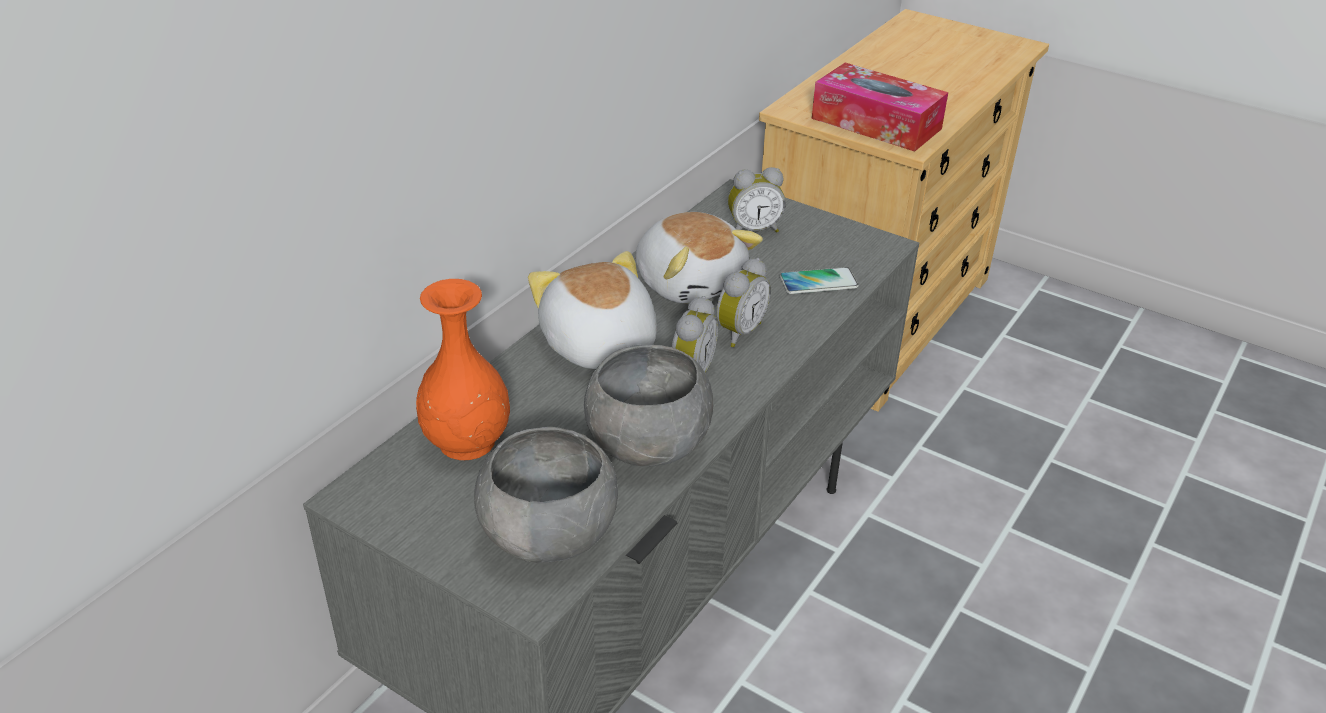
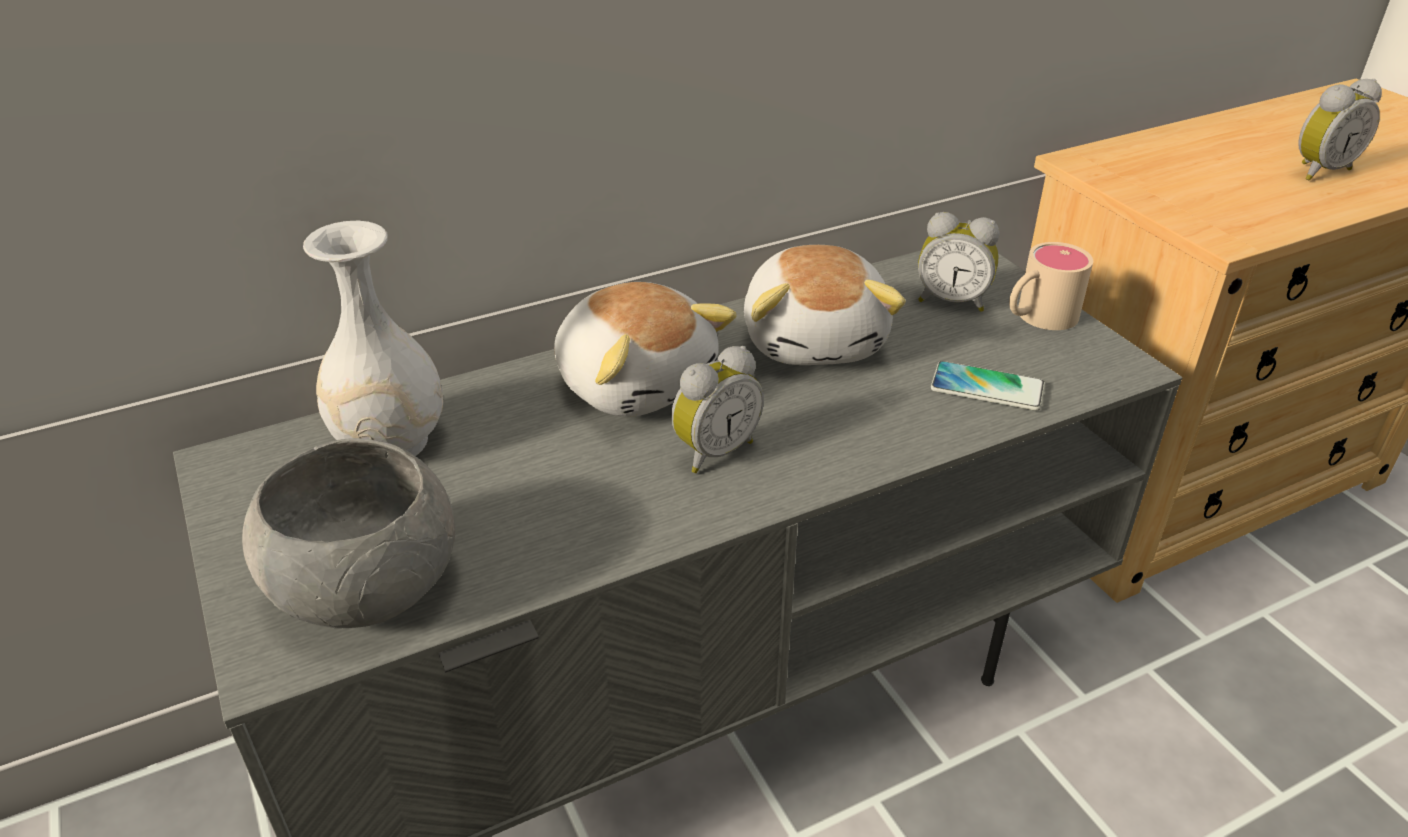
camera: 30 degrees right, 0 degrees up
orange vase [416,279,510,460] -> white vase [303,221,443,456]
plush toy [528,251,657,369] -> plush toy turned 135 degrees clockwise [554,282,737,417]
grey bowl [584,345,713,467] -> none
alarm clock [716,258,771,347] -> alarm clock moved to [1298,79,1382,181]
tissue box [812,63,948,151] -> none
none -> beige mug [1009,242,1093,330]

